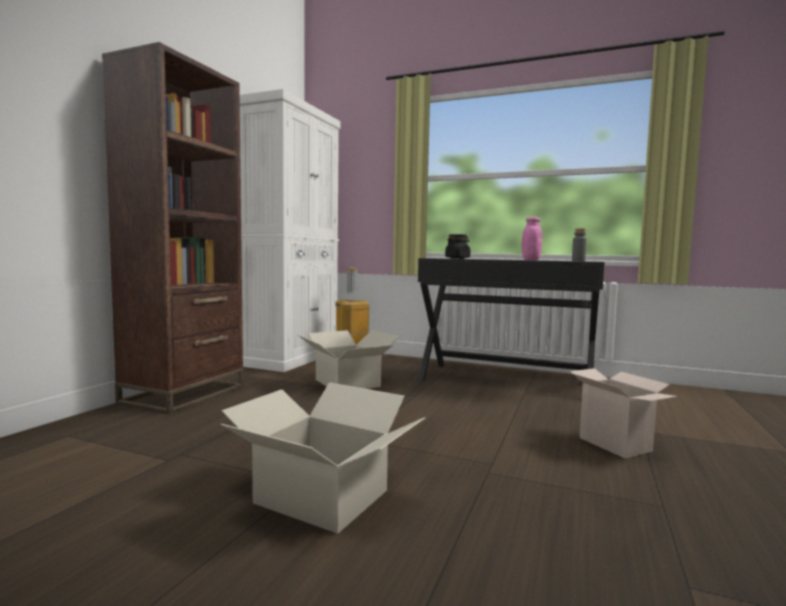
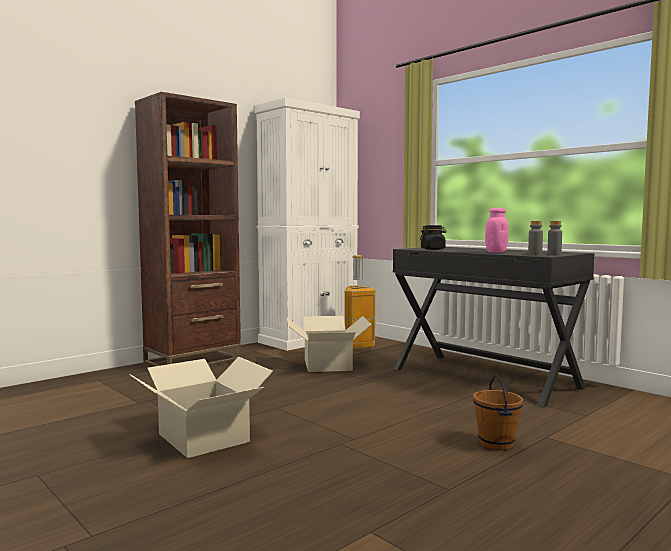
camera: 25 degrees right, 0 degrees up
cardboard box [570,368,677,458] -> brown bucket [473,375,523,450]
none -> grey bottle [547,221,562,255]

